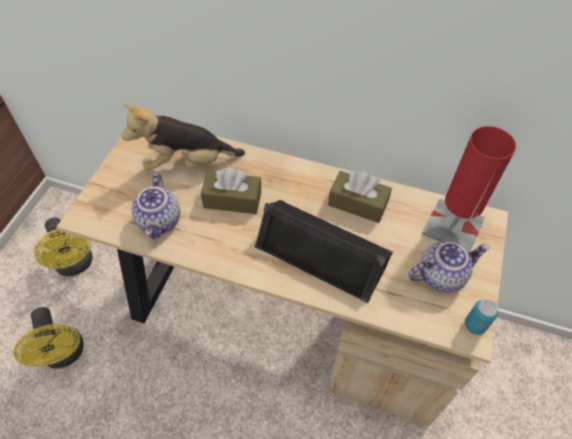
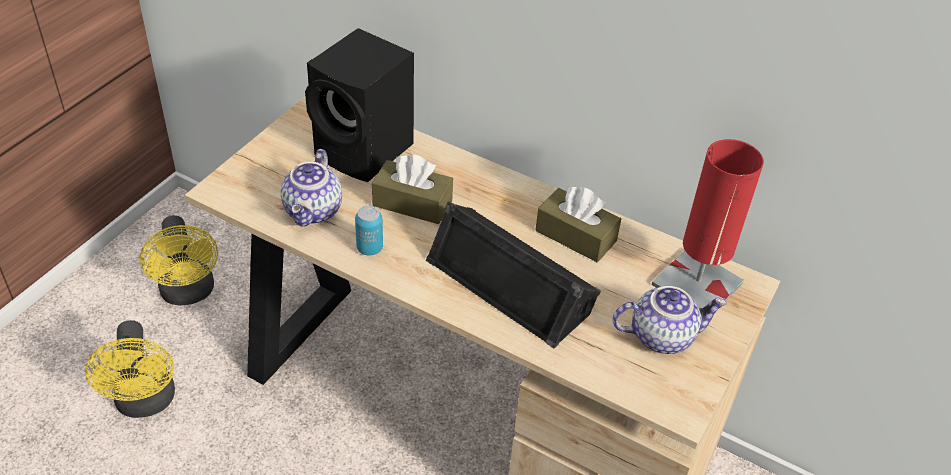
camera: 10 degrees right, 10 degrees down
plush toy [122,104,245,170] -> black speaker [305,28,414,182]
can [465,299,498,335] -> can moved to [355,206,383,255]

